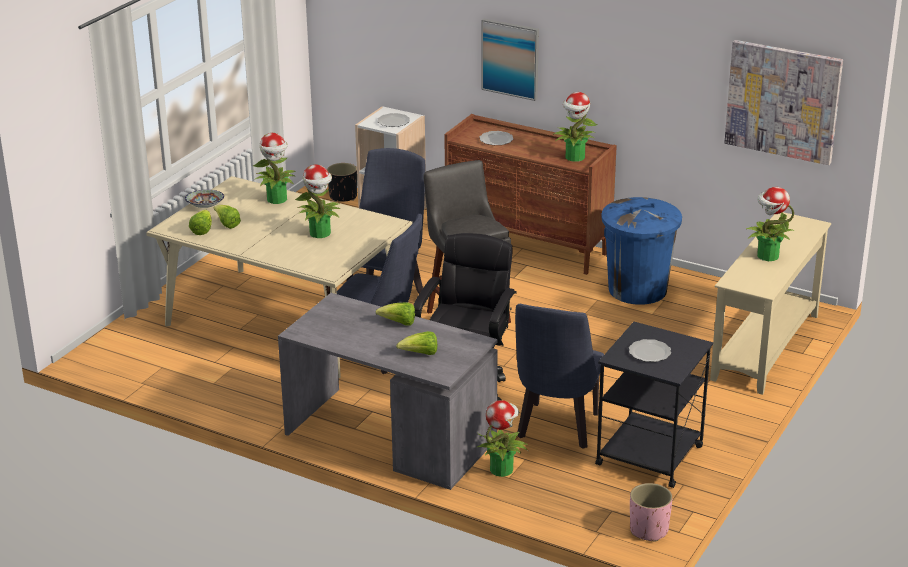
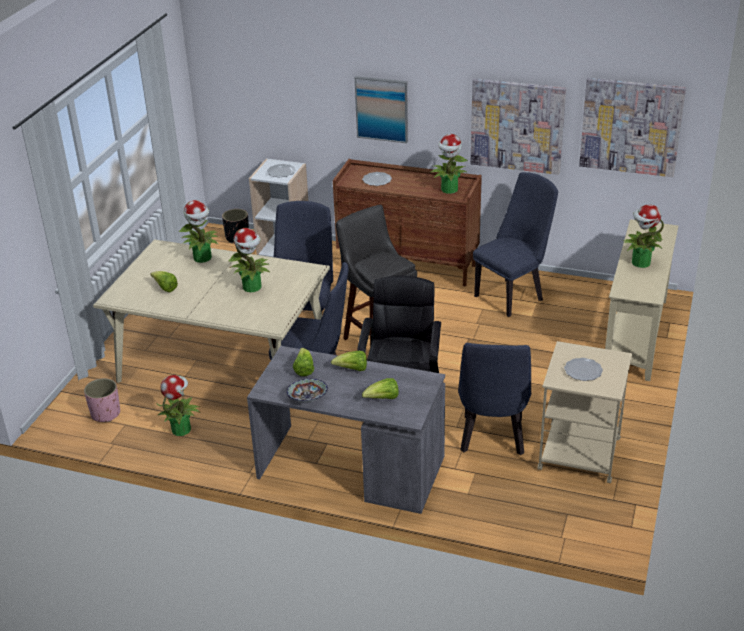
camera: 10 degrees left, 5 degrees up
bowl [185,190,224,208] -> bowl moved to [286,379,328,402]
lettuce [189,209,212,235] -> lettuce moved to [293,348,314,376]
potted plant [476,400,528,477] -> potted plant moved to [156,375,201,436]
black cart [595,322,713,488] -> beige cart [537,341,632,483]
blue trash can [601,197,682,305] -> blue chair [473,172,558,317]
pink planter [630,483,673,541] -> pink planter moved to [84,378,120,422]
none -> picture [471,78,566,175]

